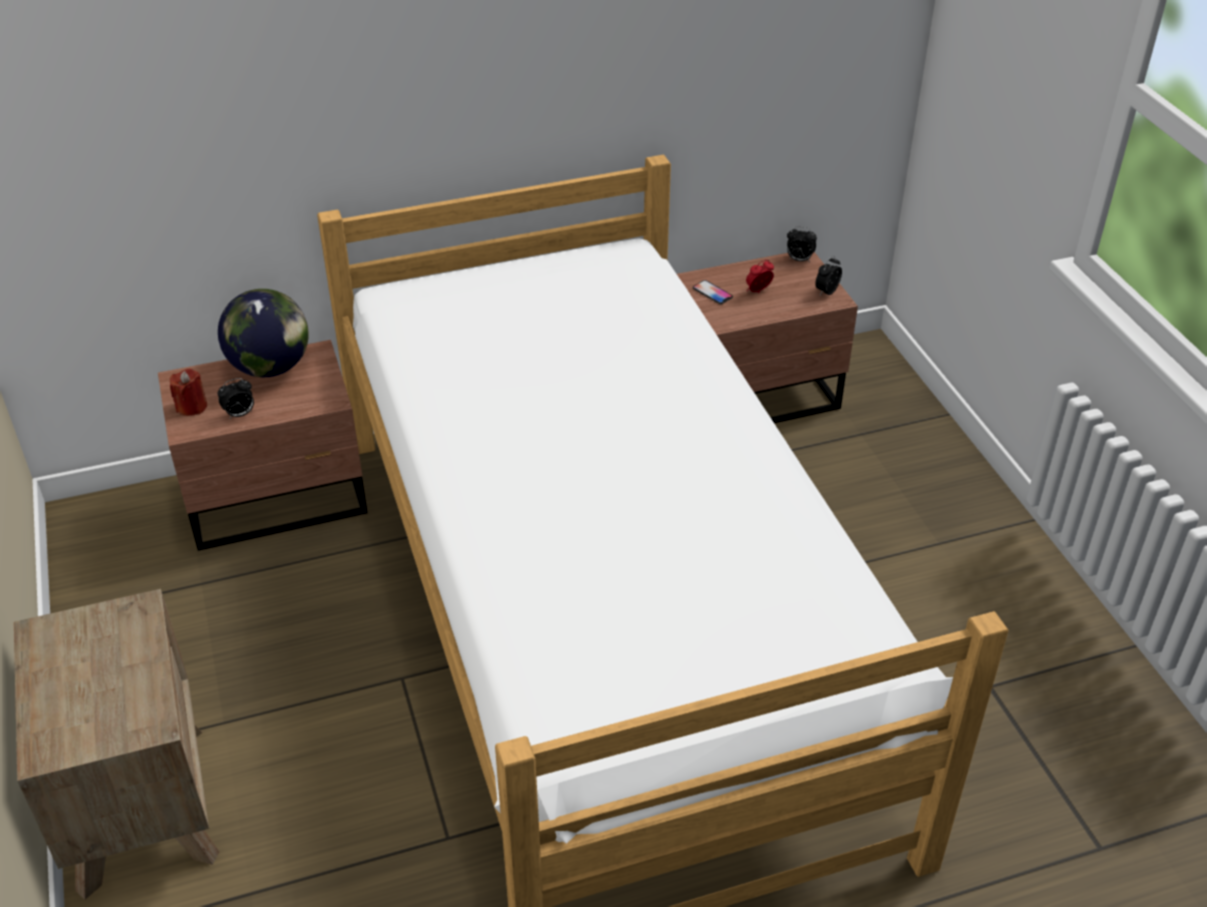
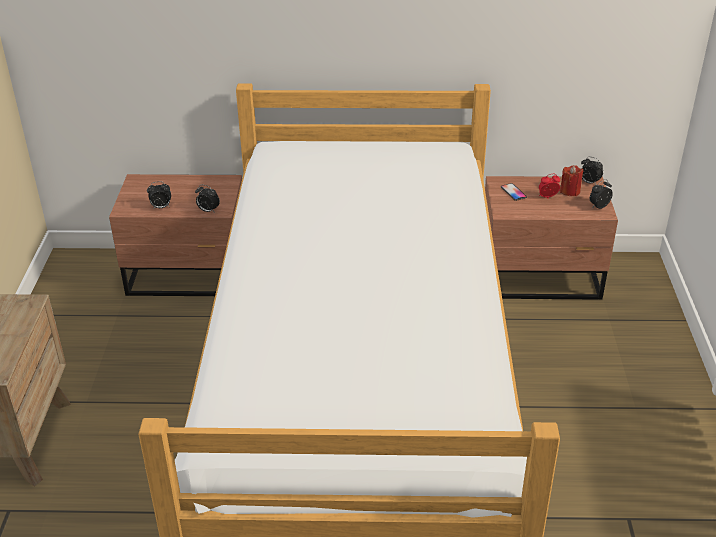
camera: 20 degrees right, 5 degrees down
red candle [170,368,207,416] -> red candle moved to [560,165,584,196]
globe [218,289,309,377] -> none
none -> alarm clock [195,185,220,213]

